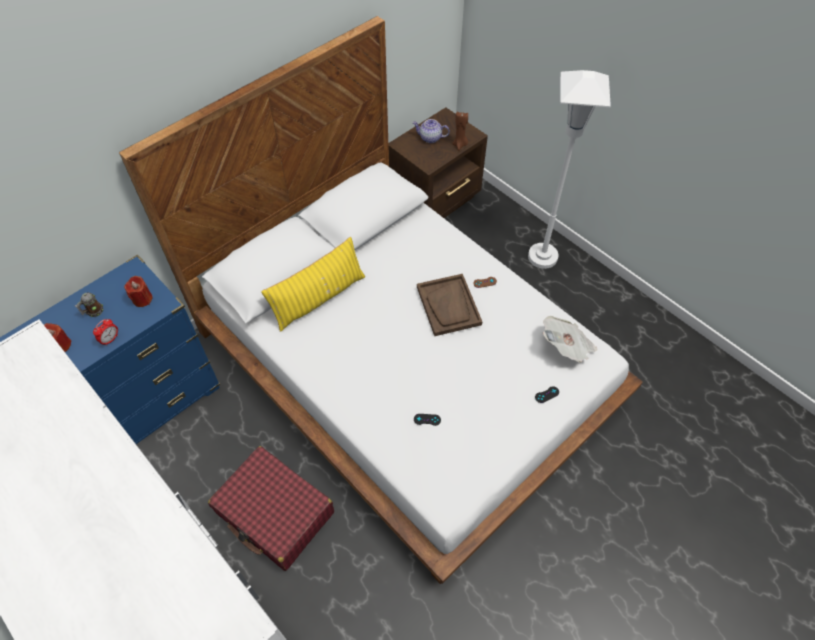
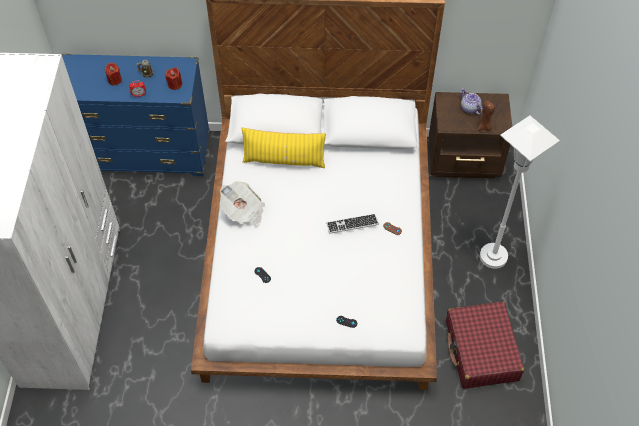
camera: 45 degrees right, 0 degrees up
red suitcase [208,446,334,571] -> red suitcase moved to [446,301,524,389]
brown tray [417,274,482,336] -> keyboard [326,214,379,234]
newspaper [543,316,597,363] -> newspaper moved to [219,181,265,227]

